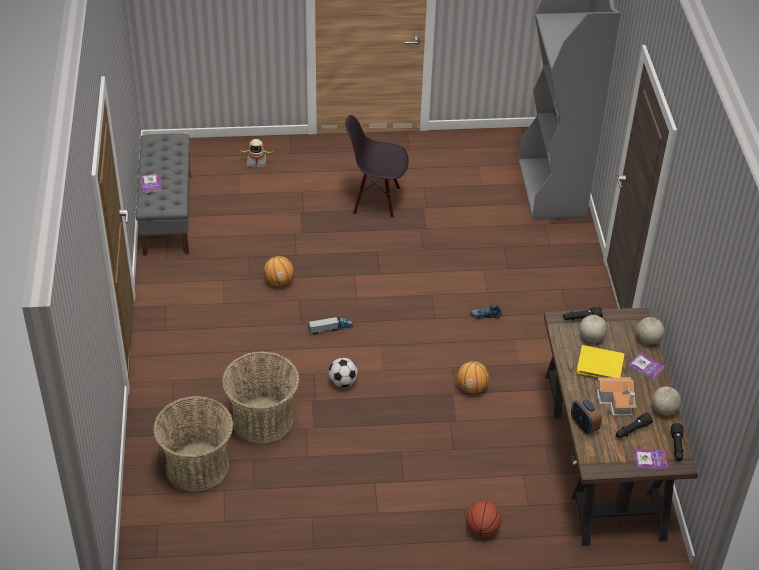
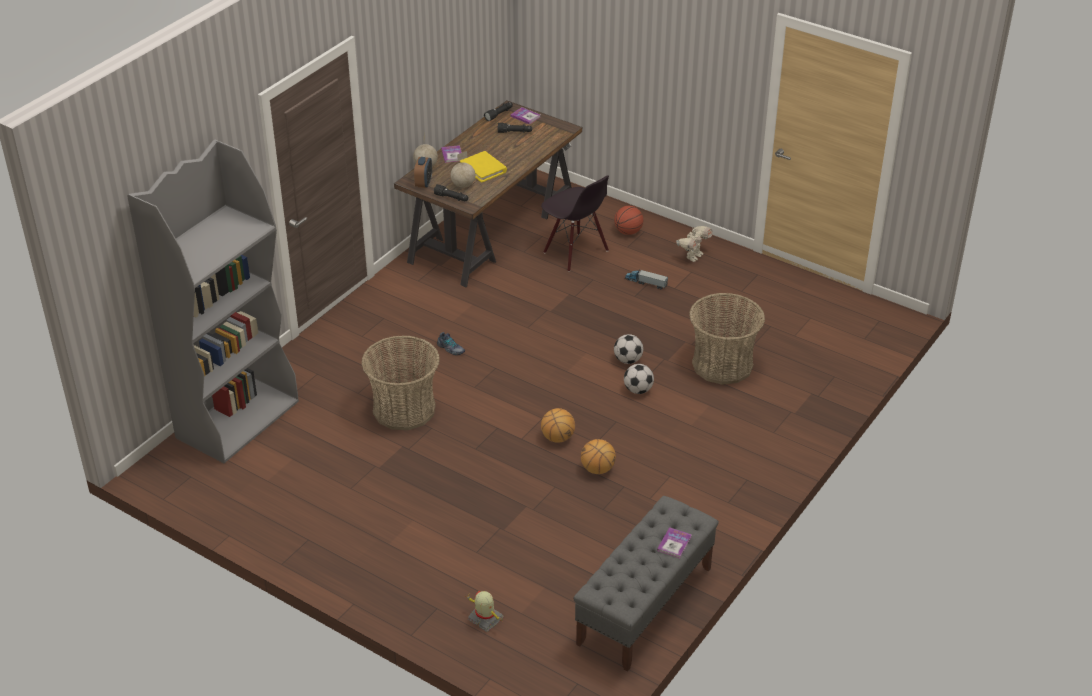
camera: 140 degrees left, 5 degrees down
basket [153,396,233,494] -> basket moved to [361,335,440,430]
toy truck [308,317,353,335] -> toy truck moved to [625,270,668,290]
black chair [345,115,409,218] -> black chair moved to [541,176,609,272]
basketball [457,361,489,393] -> basketball moved to [541,408,575,443]
alarm clock [571,397,602,435] -> alarm clock moved to [414,157,432,188]
toy house [597,377,636,416] -> none
globe [652,377,681,415] -> none
none -> football [624,364,654,394]
none -> toy robot [676,226,713,262]

